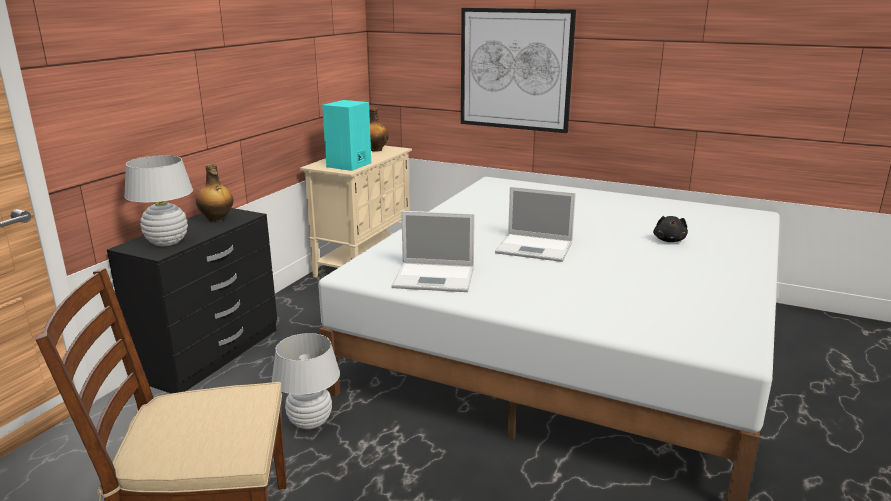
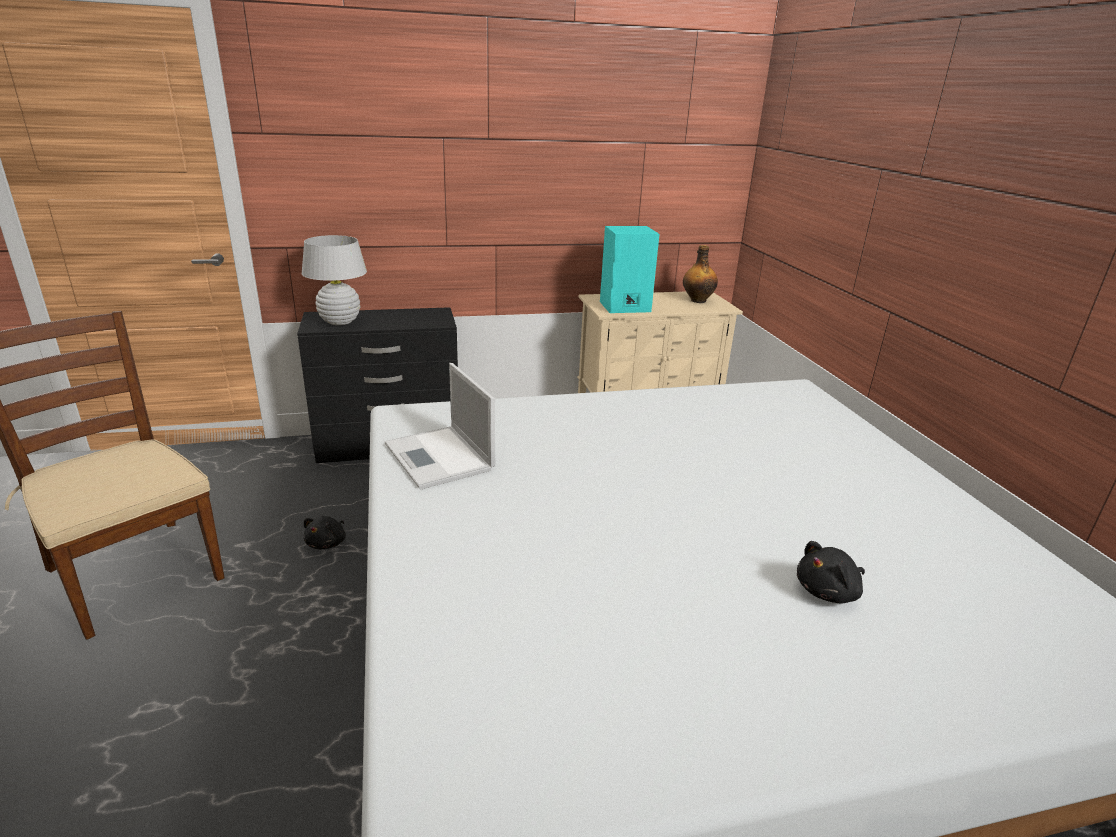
camera: 50 degrees right, 5 degrees up
bottle [196,164,233,223] -> none
white table lamp [272,333,340,429] -> black plush toy [304,516,346,549]
picture [461,8,576,133] -> none
laptop [495,187,576,262] -> none

